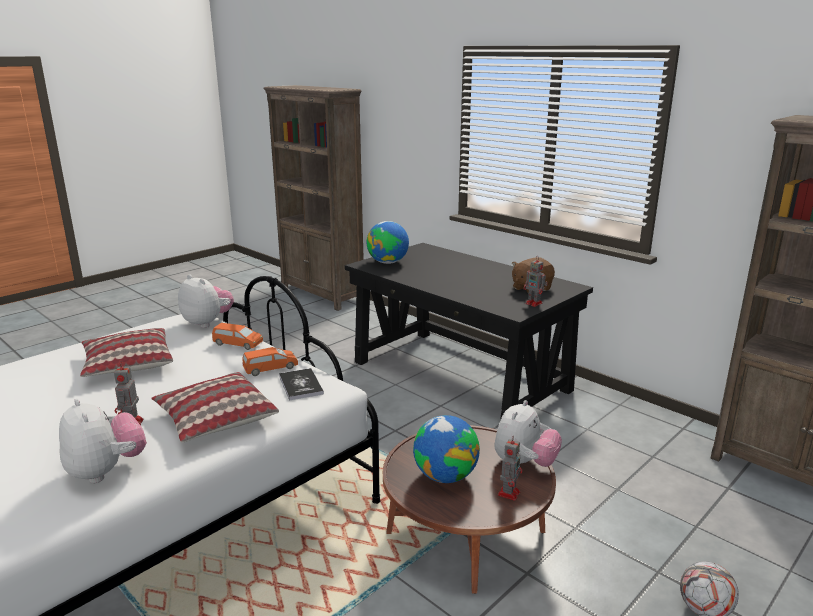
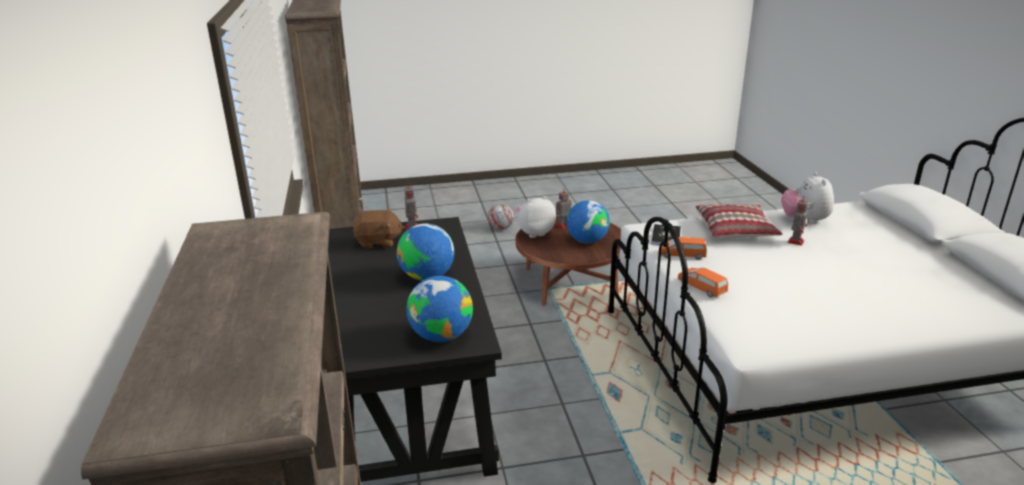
camera: 145 degrees left, 5 degrees up
pillow [80,328,173,377] -> none
plush toy [178,274,234,328] -> none
none -> globe [397,223,454,281]

